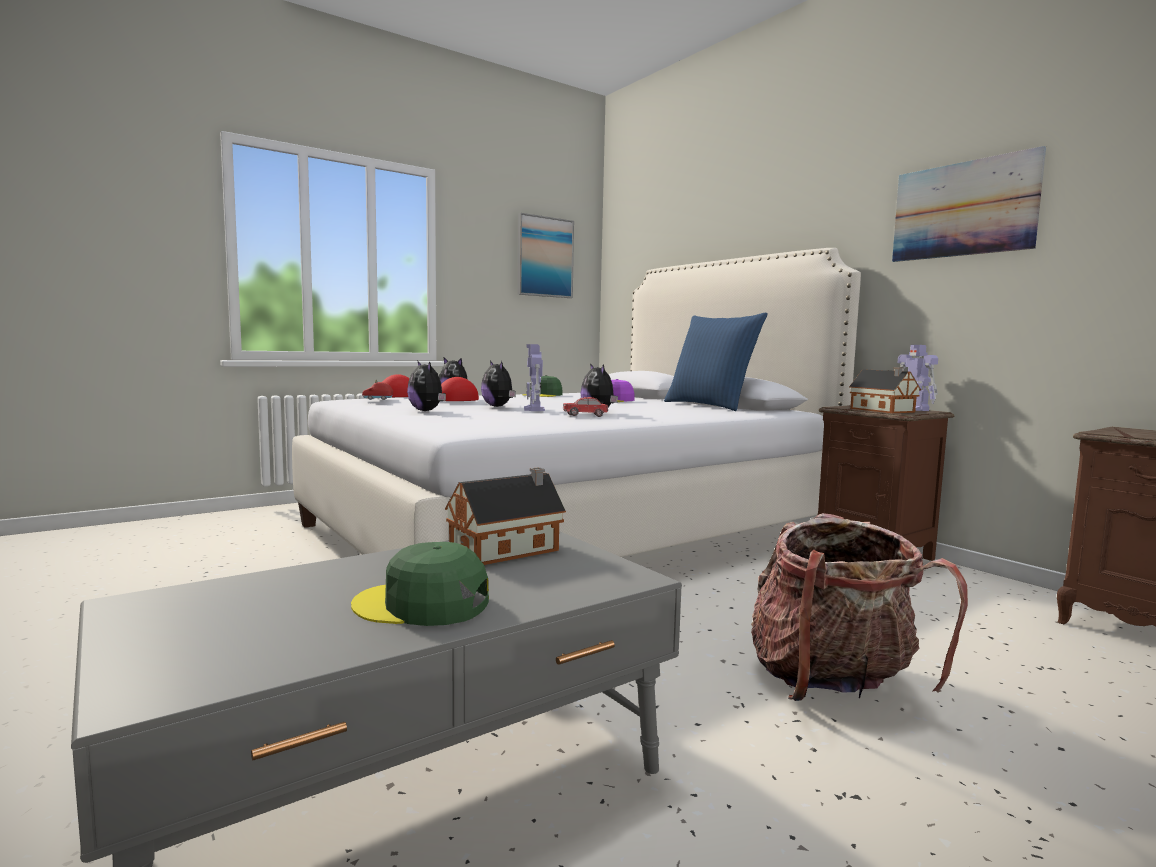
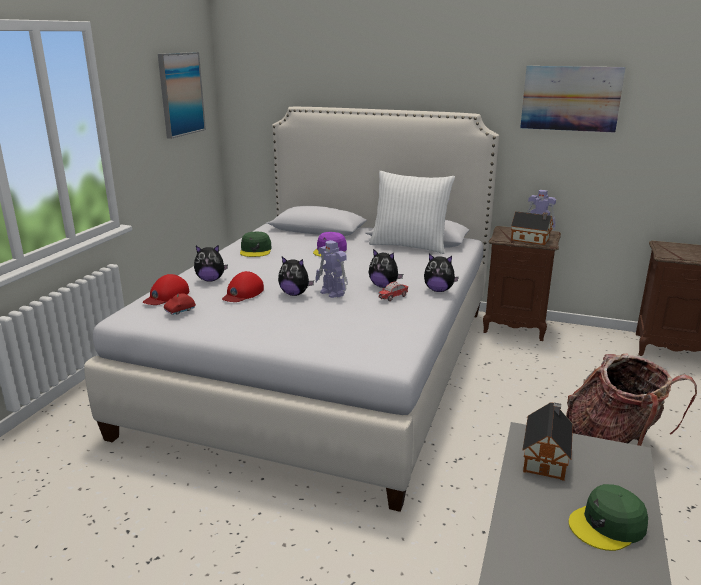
camera: 35 degrees left, 15 degrees up
plush toy [407,360,446,411] -> plush toy moved to [424,254,459,292]
blue pillow [664,313,768,411] -> white pillow [369,171,455,254]

